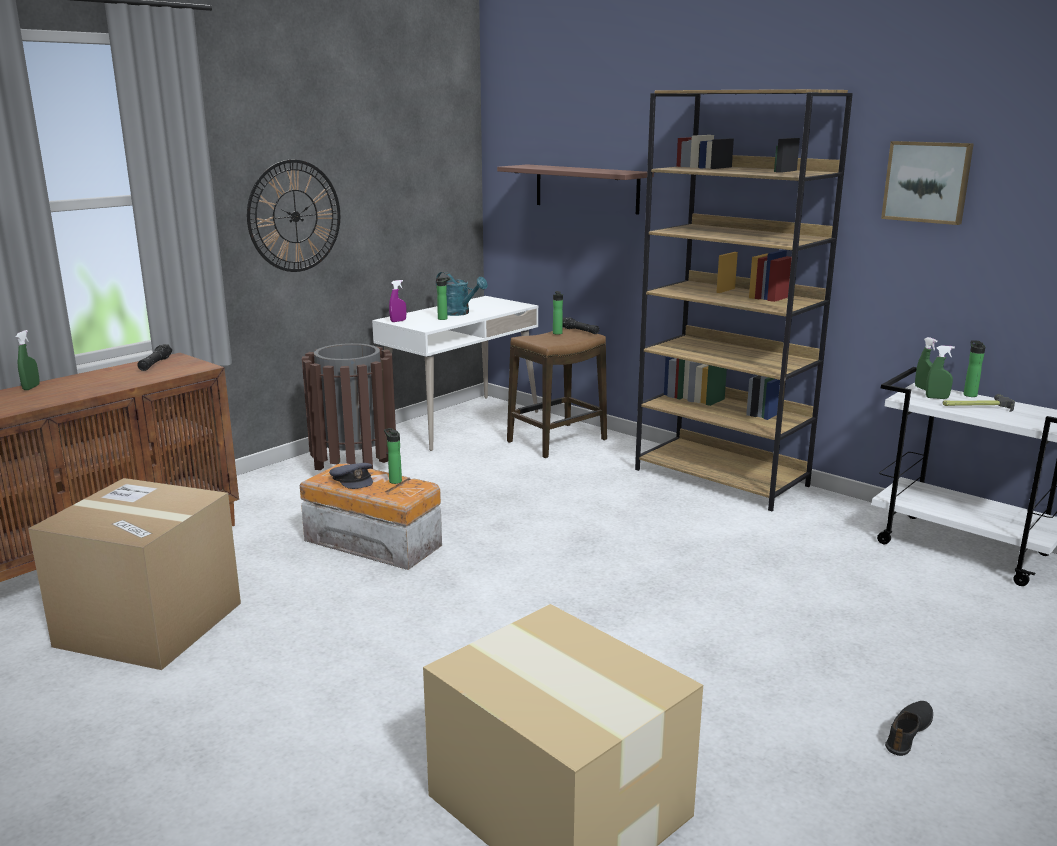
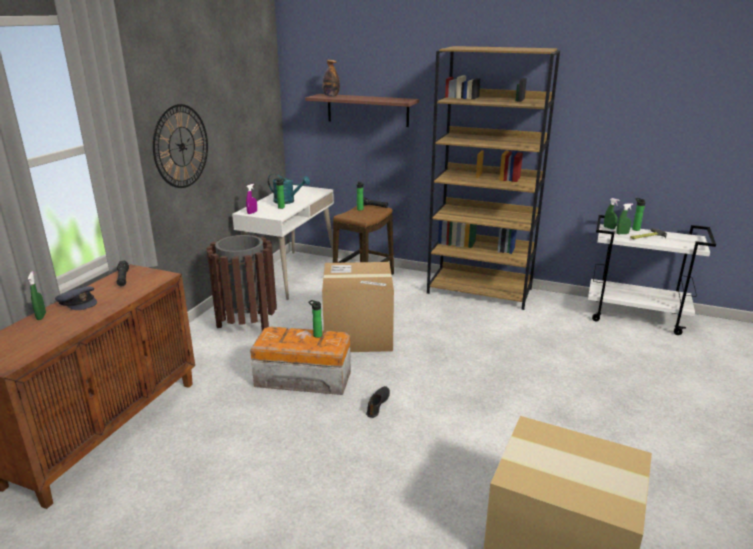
camera: 20 degrees left, 5 degrees up
cardboard box [28,478,241,670] -> cardboard box moved to [322,262,394,352]
grey cap [329,463,373,489] -> grey cap moved to [55,286,97,310]
picture [881,141,974,225] -> none
black shoe [885,701,933,756] -> black shoe moved to [366,386,390,418]
none -> bottle [322,60,340,97]

